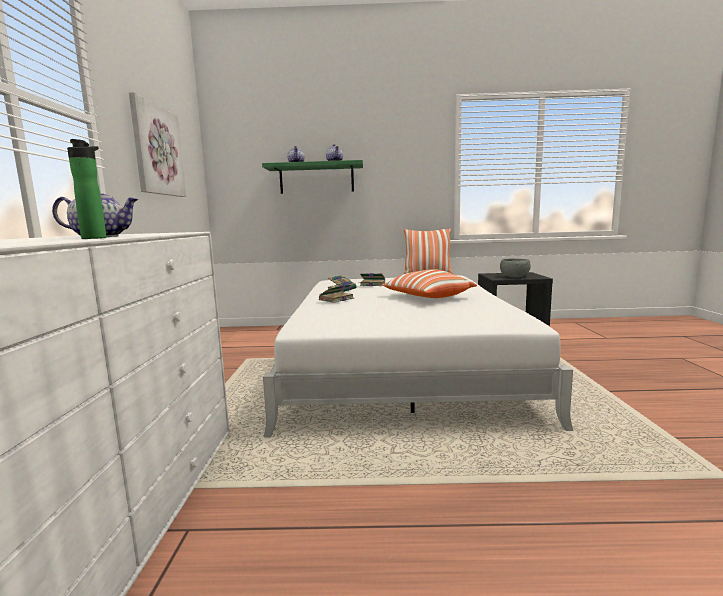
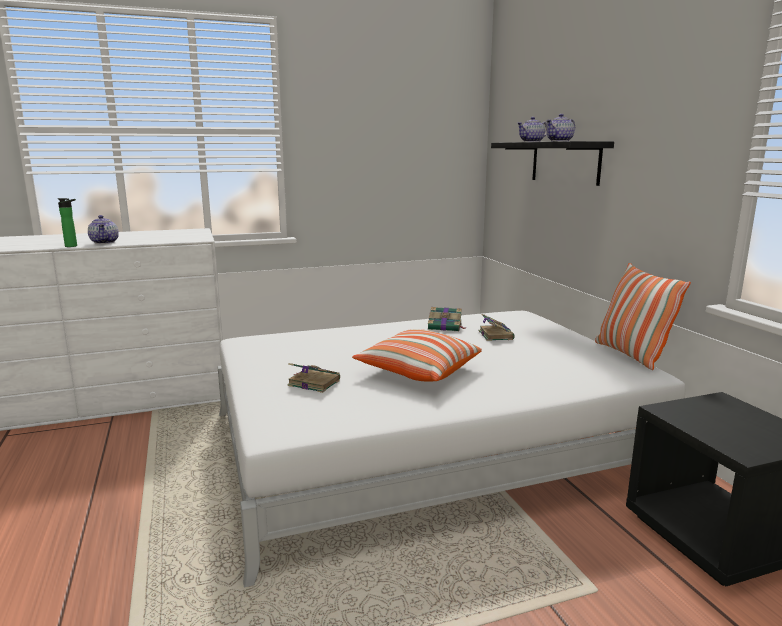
camera: 70 degrees right, 5 degrees up
picture [129,92,186,197] -> none
green shelf [262,160,363,194] -> black shelf [491,141,614,186]
book [319,284,354,303] -> book moved to [287,363,340,393]
grey bowl [500,259,531,277] -> none

